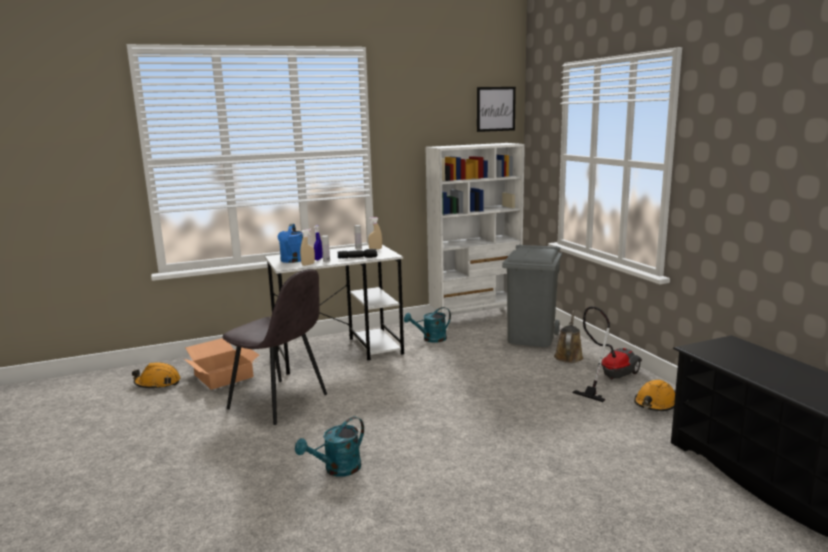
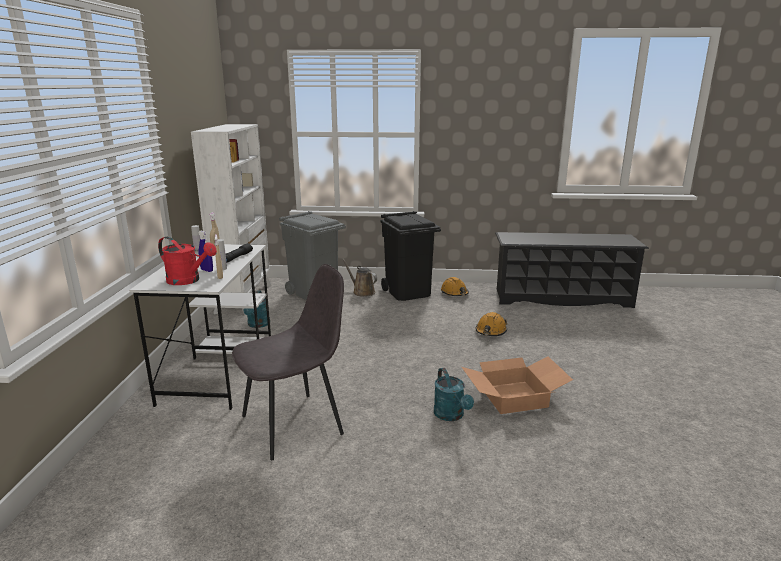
camera: 65 degrees left, 5 degrees up
orange hard hat [132,362,180,390] -> orange hard hat moved to [476,312,507,336]
cardboard box [184,338,259,390] -> cardboard box moved to [462,356,573,414]
blue watering can [278,224,303,263] -> red watering can [158,237,217,285]
picture [477,87,516,132] -> none
vacuum cleaner [572,306,642,402] -> black trash can [380,211,441,301]

